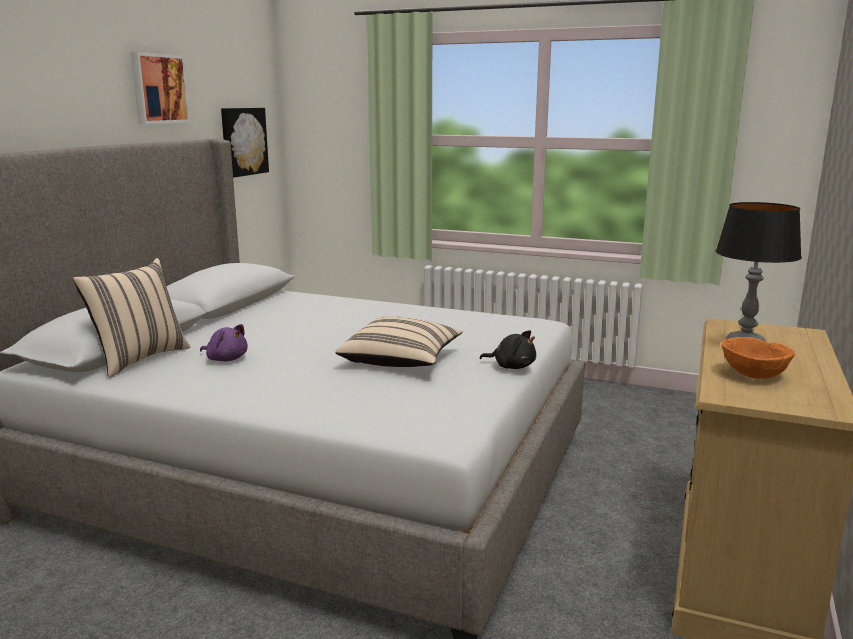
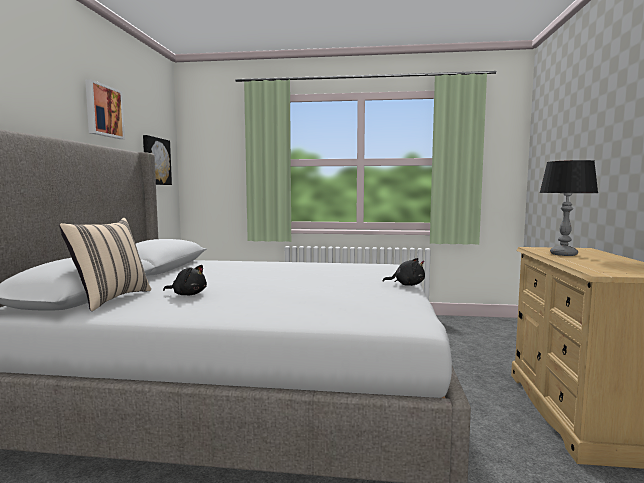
camera: 15 degrees left, 10 degrees down
purple plush toy [200,324,248,362] -> black plush toy [163,265,207,295]
beige pillow [335,317,463,367] -> none
orange bowl [721,337,795,379] -> none

